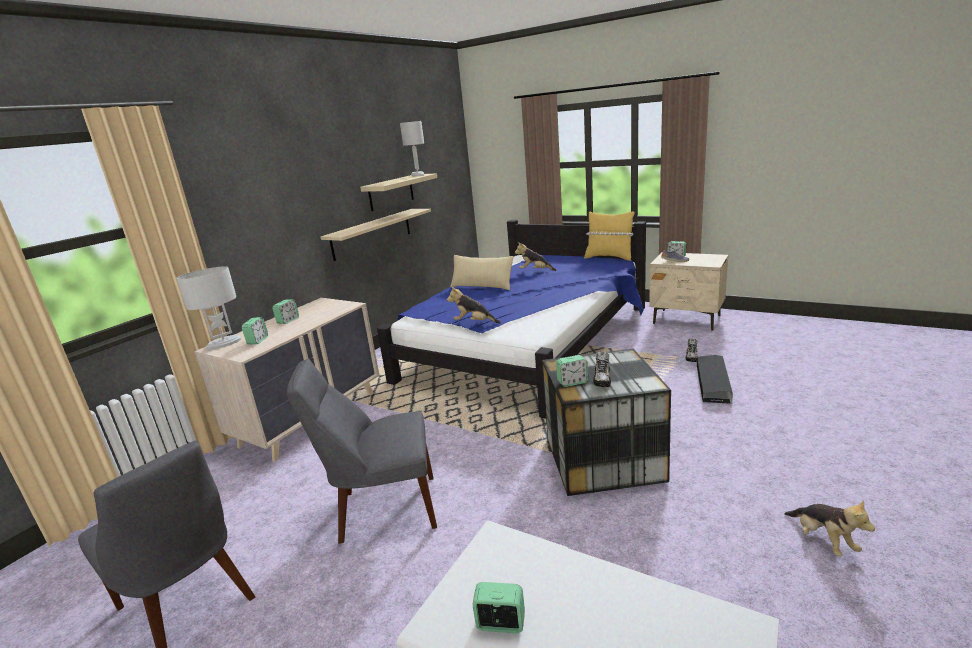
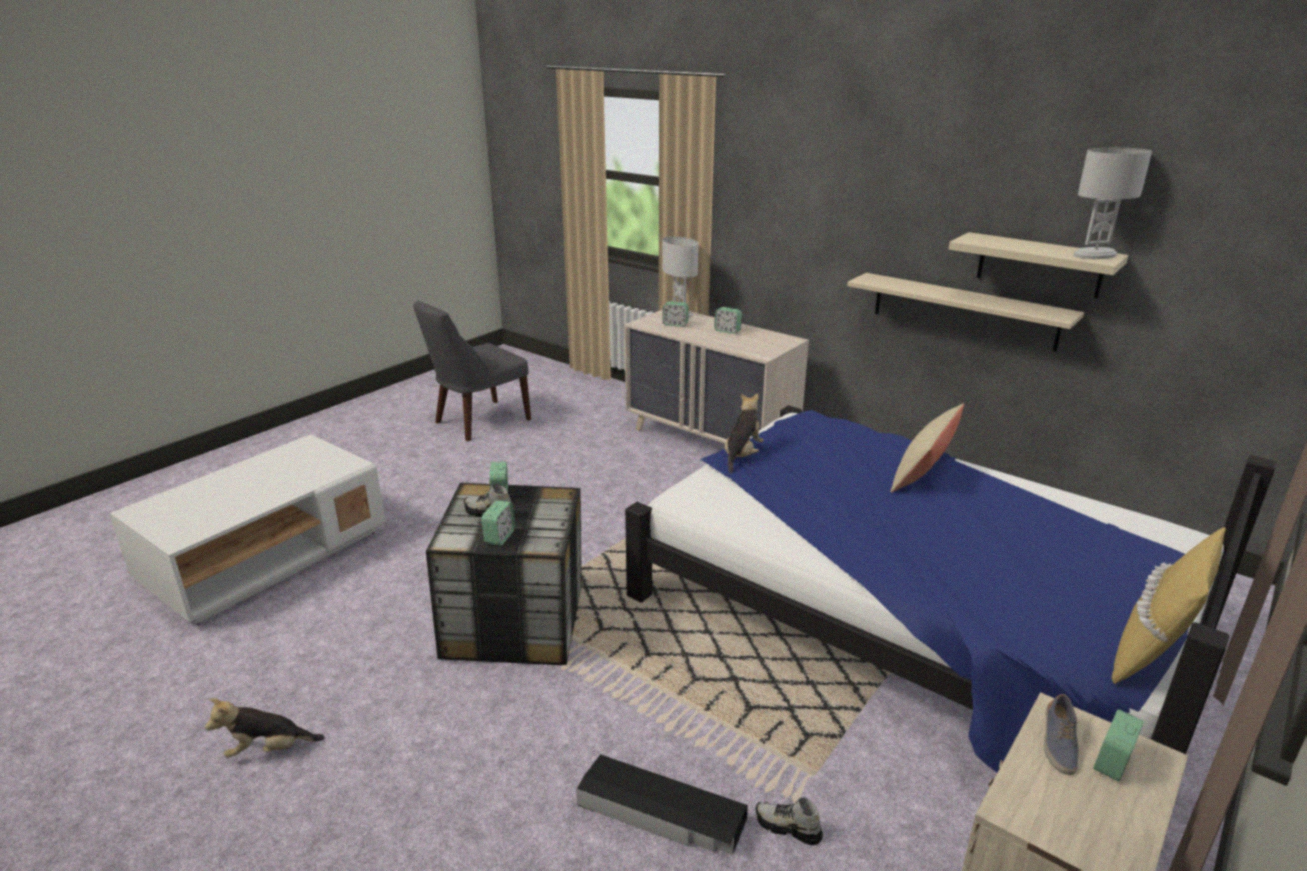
camera: 95 degrees right, 5 degrees up
grey chair [287,359,437,544] -> none
alarm clock [472,582,525,633] -> alarm clock moved to [481,500,515,546]
plush toy [515,242,557,271] -> none

